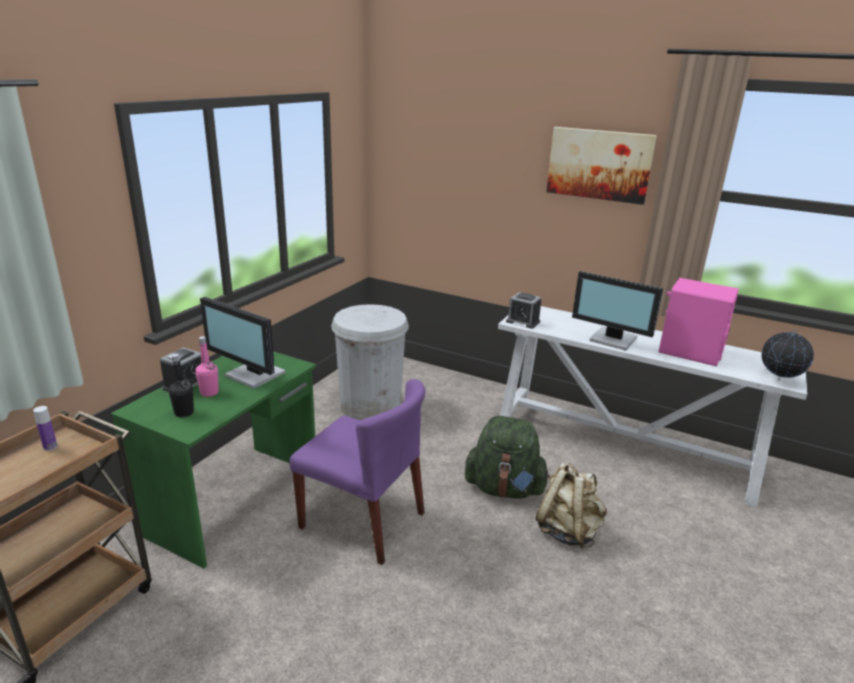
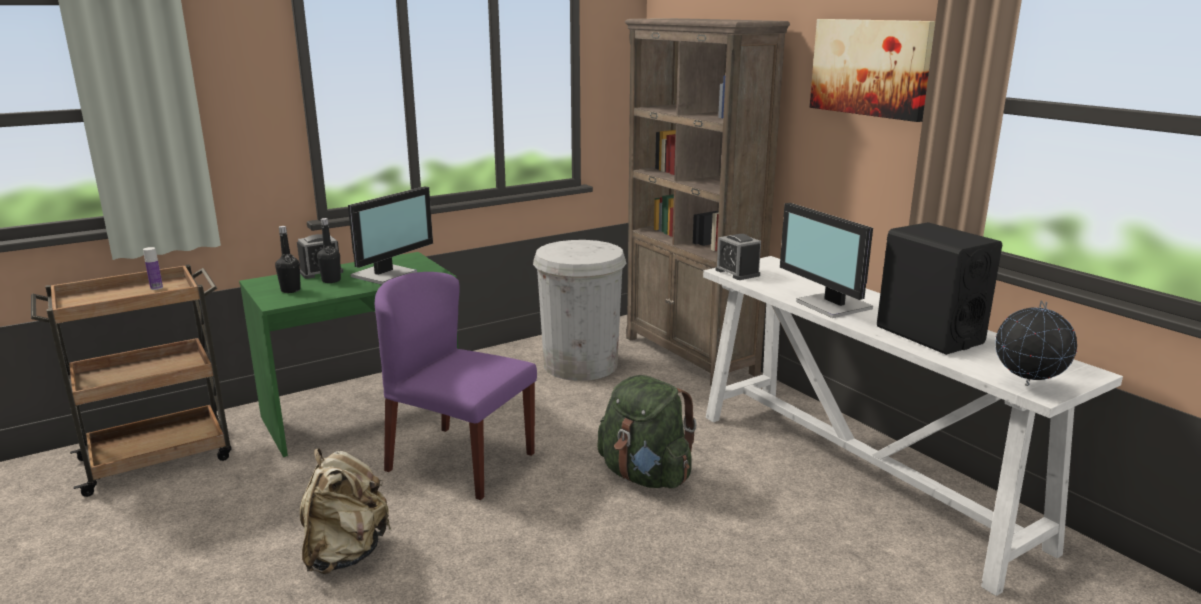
camera: 30 degrees right, 5 degrees down
pink bottle [195,336,219,397] -> black bottle [317,218,341,283]
monitor [200,297,286,389] -> monitor turned 120 degrees counterclockwise [348,186,433,285]
purple chair [289,379,425,565] -> purple chair turned 150 degrees clockwise [375,272,537,500]
beige backpack [535,461,607,549] -> beige backpack moved to [300,448,391,574]
pink speaker [659,278,739,366] -> black speaker [877,222,1002,355]
none -> brown bookcase [625,18,790,386]

